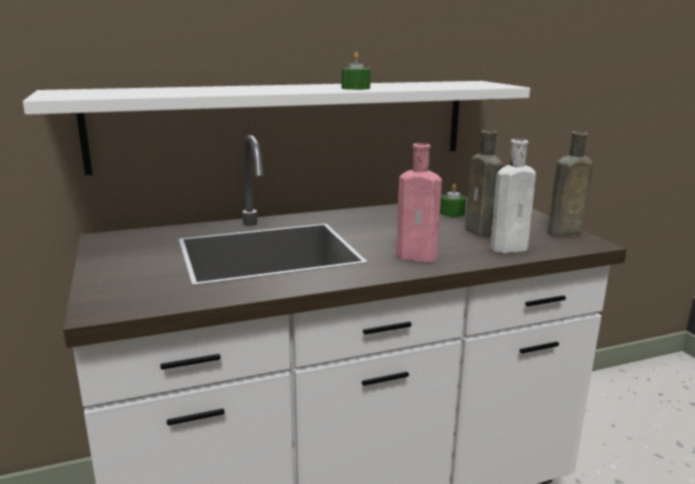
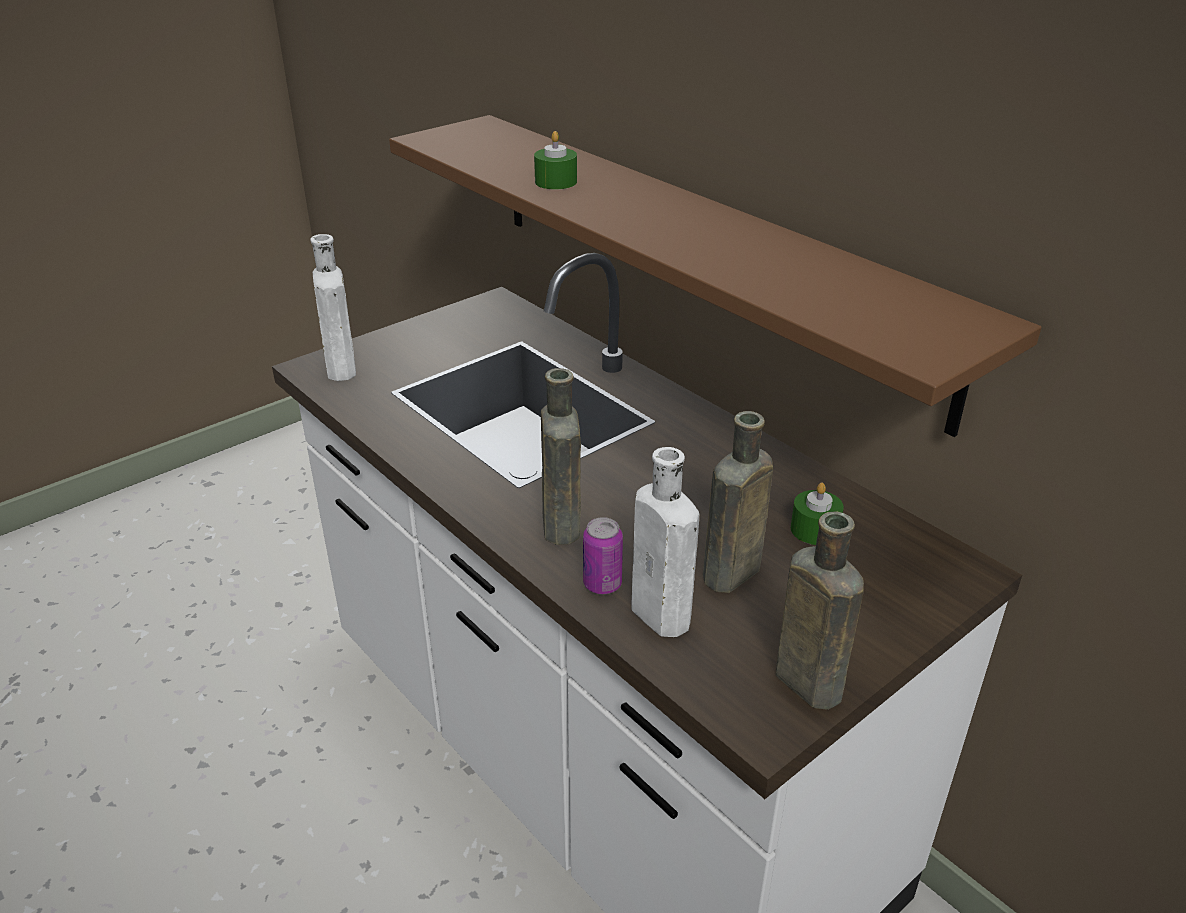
camera: 70 degrees right, 15 degrees up
white shelf [23,81,530,175] -> brown shelf [389,115,1041,437]
green candle [342,52,371,90] -> green candle moved to [534,131,577,190]
pink bottle [396,143,442,262] -> brown bottle [541,368,581,545]
none -> white bottle [310,234,356,381]
none -> can [583,517,623,594]

